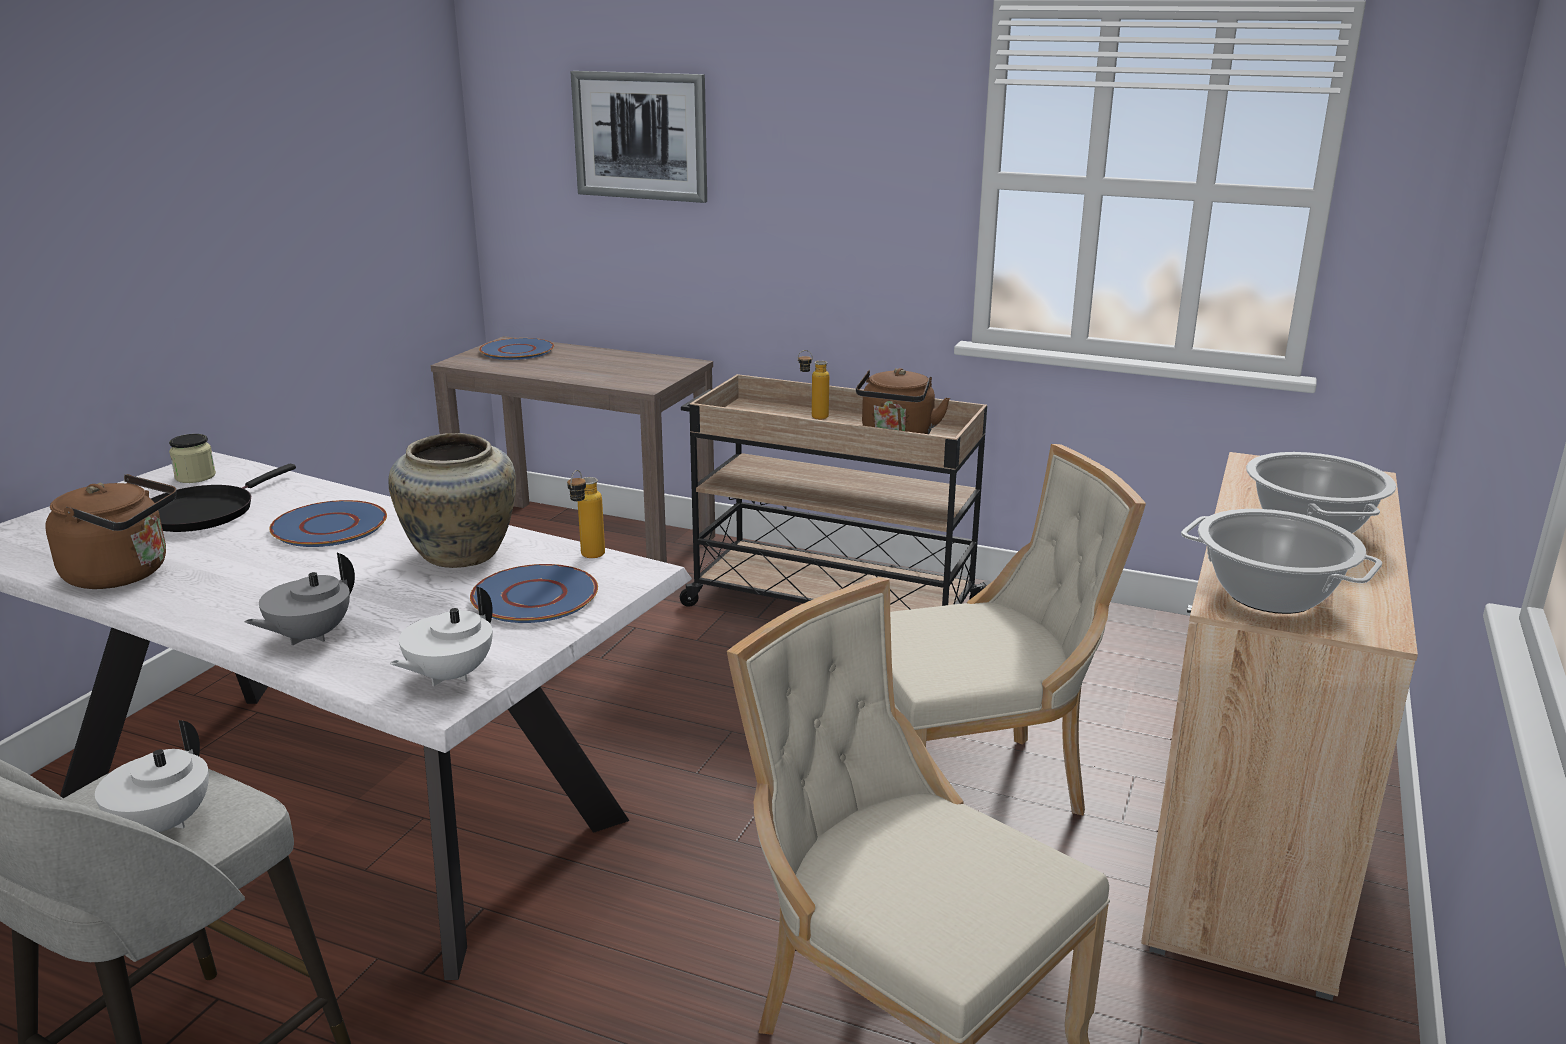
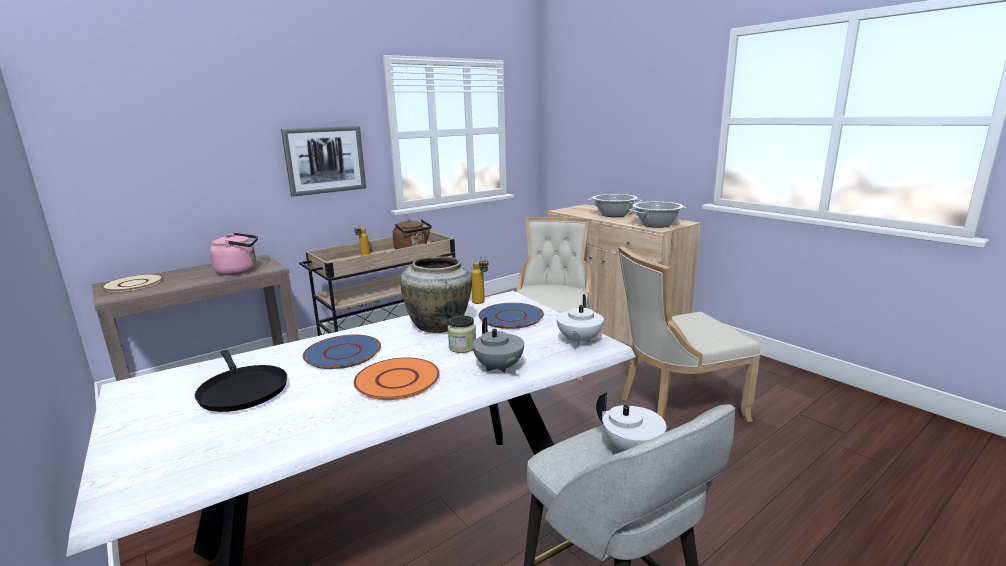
camera: 60 degrees left, 5 degrees down
brown kettle [45,474,177,589] -> none
jar [169,434,216,483] -> jar moved to [448,315,476,353]
white teapot [390,586,493,686] -> white teapot turned 45 degrees clockwise [557,294,604,346]
blue plate [479,338,554,360] -> beige plate [102,274,163,292]
picture [571,71,707,203] -> picture moved to [281,126,366,197]
none -> pink kettle [210,233,258,275]
none -> orange plate [354,357,440,400]

